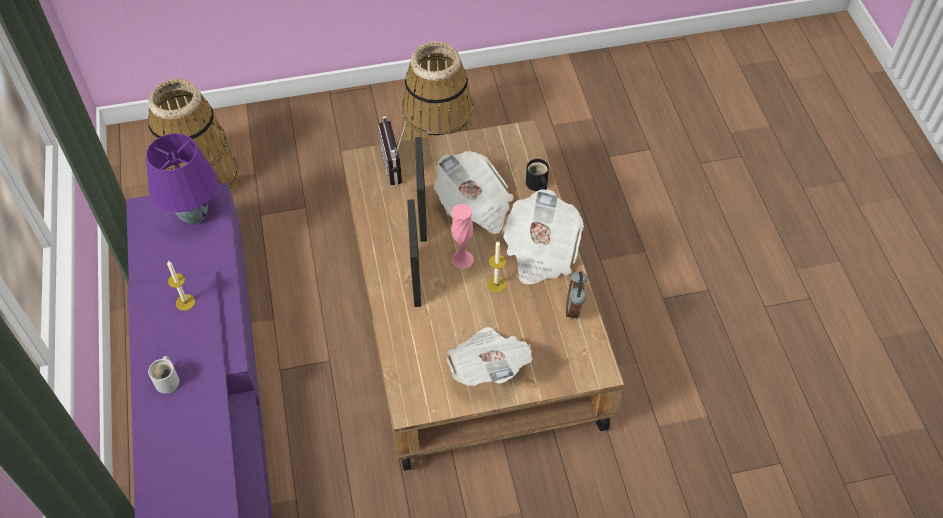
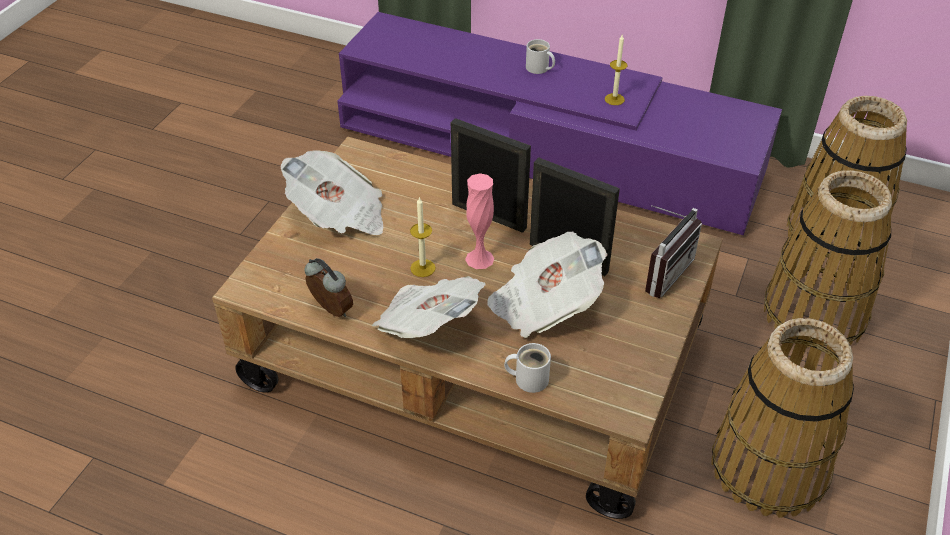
camera: 125 degrees right, 10 degrees down
purple table lamp [146,133,218,225] -> none
radio [378,116,408,185] -> radio turned 105 degrees clockwise [645,205,702,298]
black mug [526,159,549,191] -> white mug [504,343,551,393]
none -> basket [764,170,892,348]

